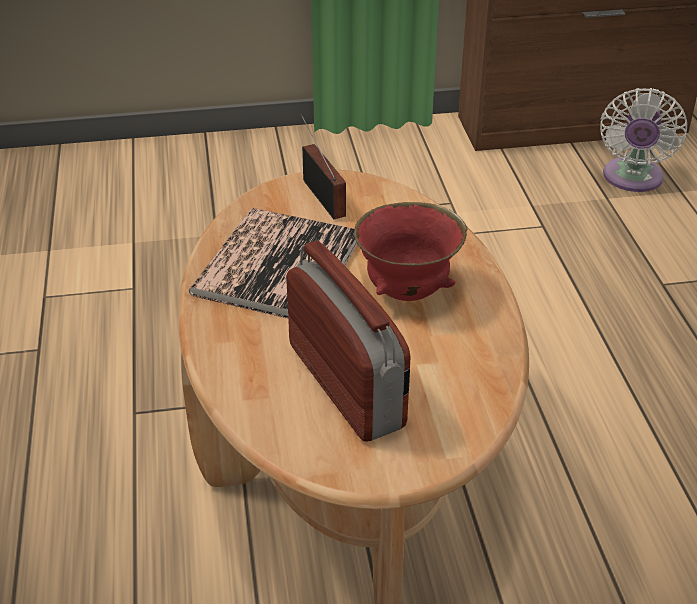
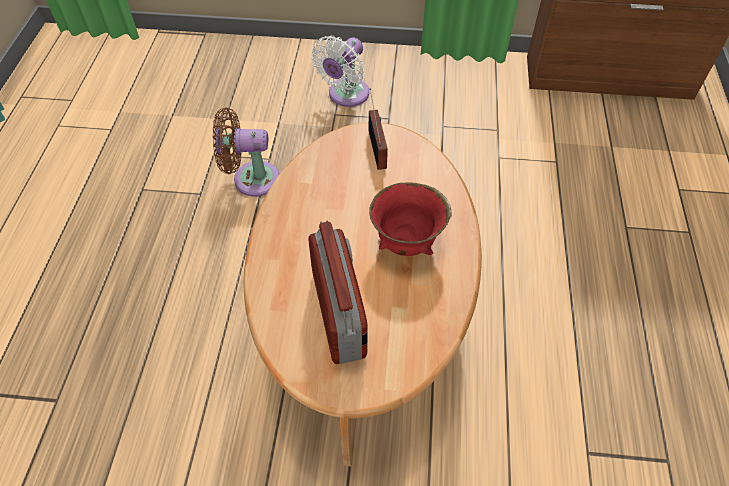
camera: 15 degrees right, 15 degrees up
book [189,208,357,318] -> none
white fan [600,88,687,192] -> white fan moved to [312,36,369,107]
none -> brown fan [213,108,279,197]

